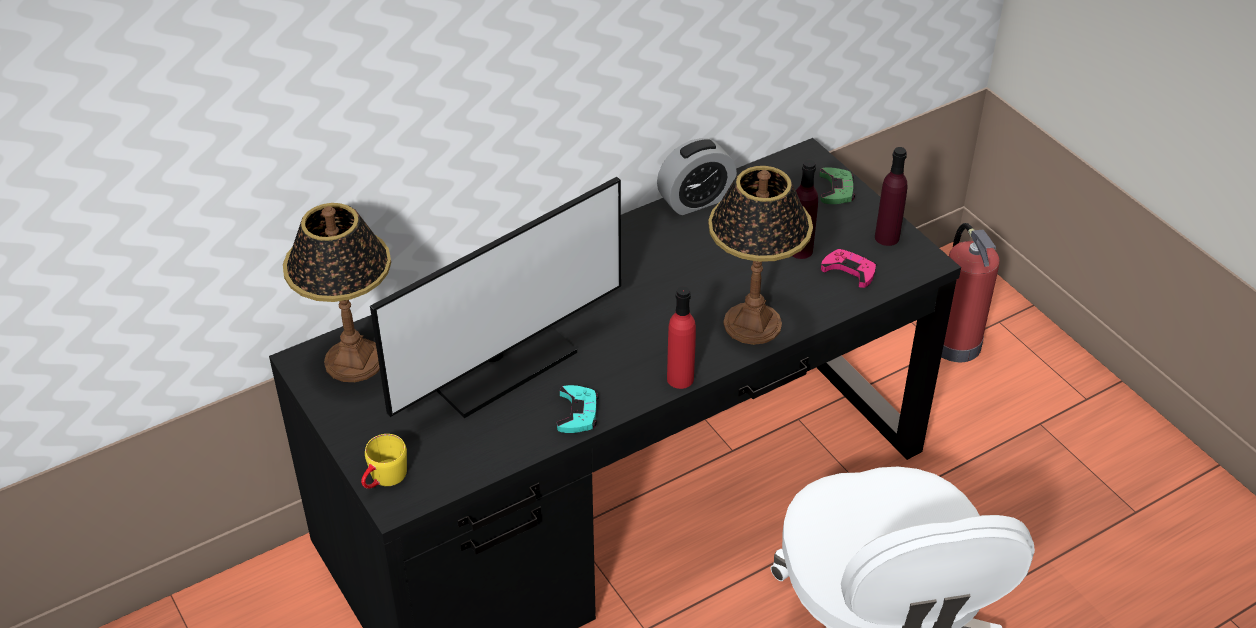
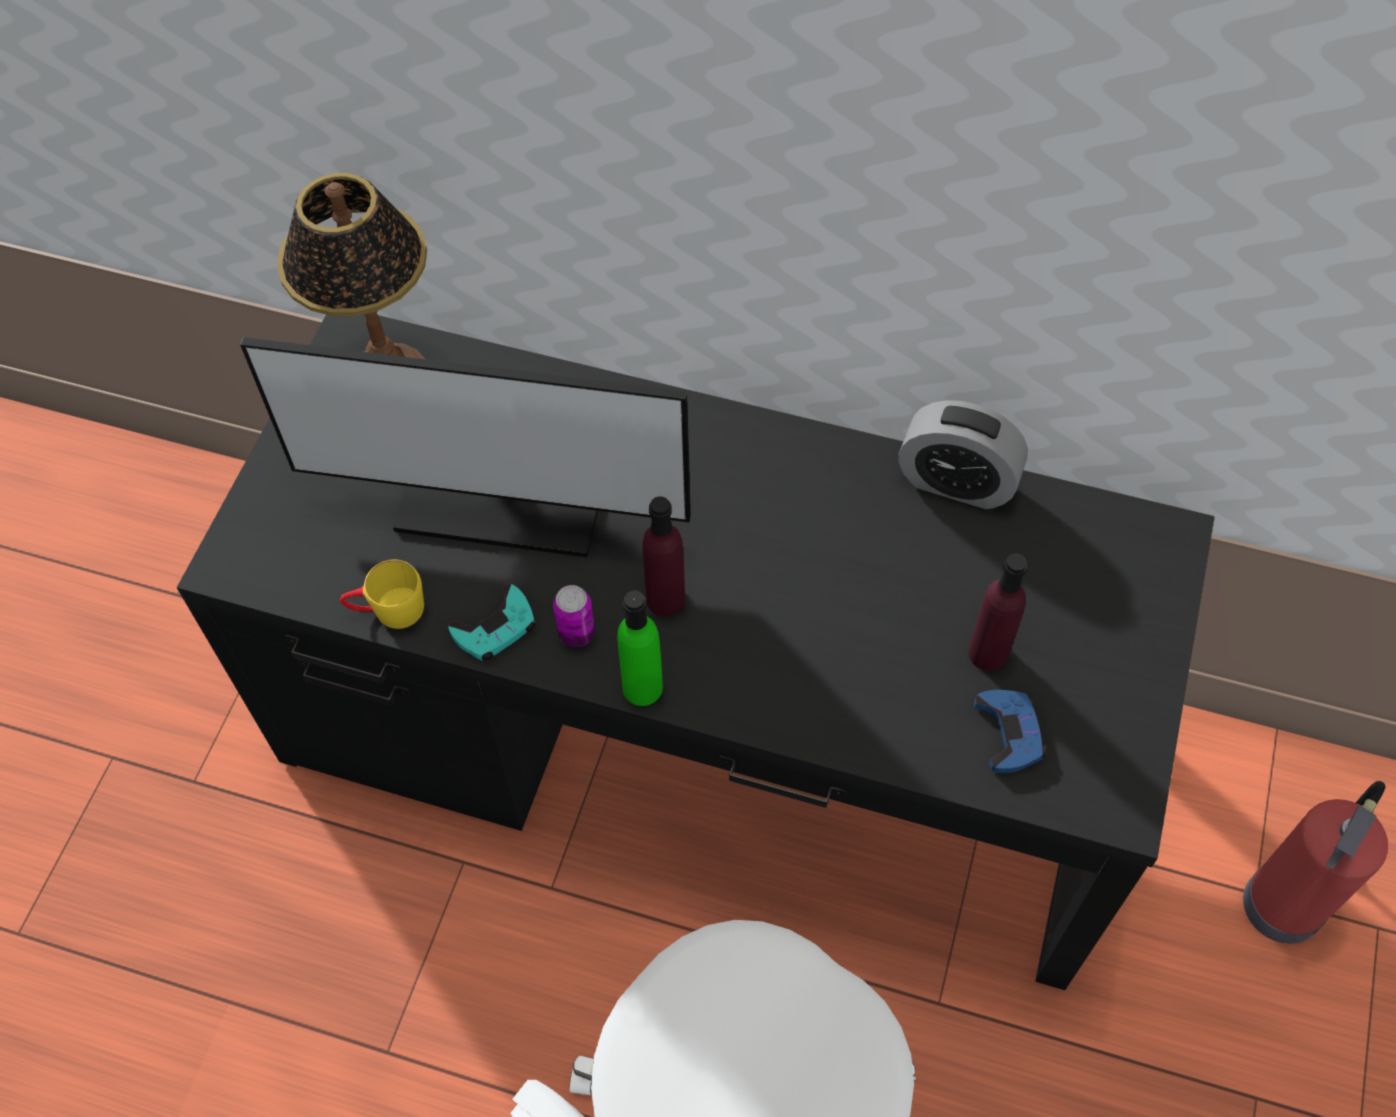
camera: 50 degrees right, 15 degrees up
yellow mug [361,434,407,489] -> yellow mug moved to [340,560,424,629]
red bottle [667,286,696,389] -> green bottle [617,590,663,706]
table lamp [708,166,813,345] -> none
green game controller [819,167,855,204] -> none
pink game controller [821,249,876,288] -> blue game controller [974,689,1047,773]
purple bottle [875,147,907,246] -> purple bottle moved to [642,496,685,616]
none -> can [553,585,595,647]

